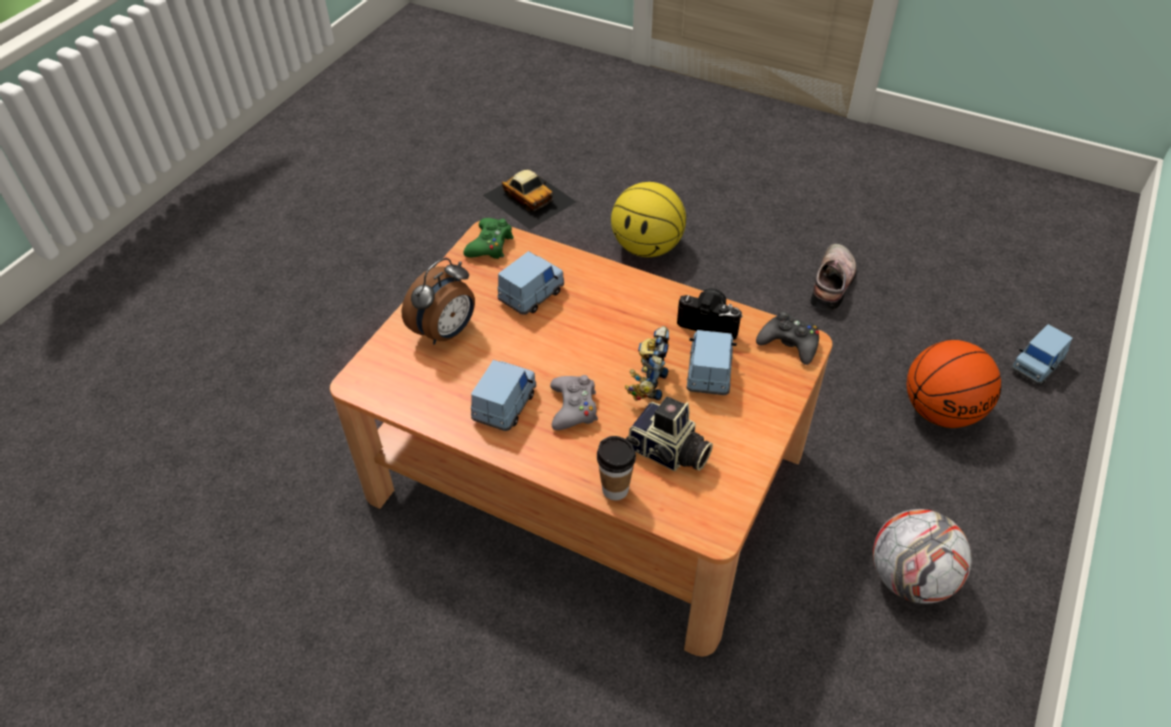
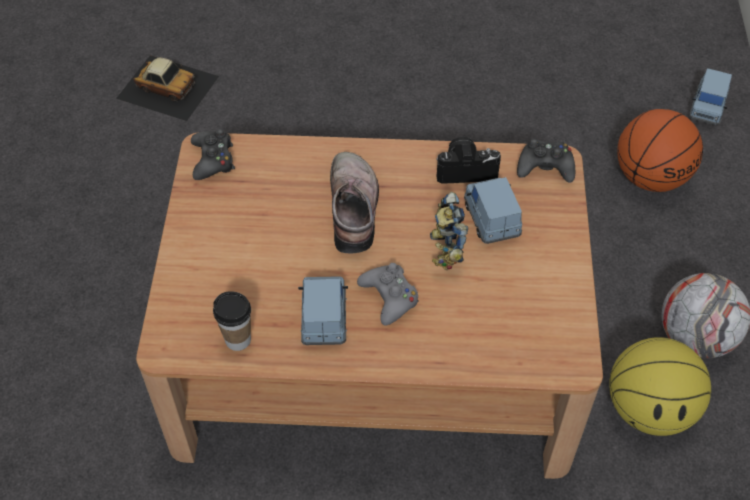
camera: 25 degrees left, 5 degrees up
alarm clock [401,258,475,345] -> none
green game controller [463,218,514,259] -> black game controller [191,129,235,180]
blue toy car [497,251,564,315] -> none
cup [597,436,636,500] -> cup moved to [213,291,251,351]
basketball [611,182,686,257] -> basketball moved to [609,337,711,436]
camera [626,397,713,471] -> none
shoe [810,244,857,310] -> shoe moved to [330,152,379,254]

